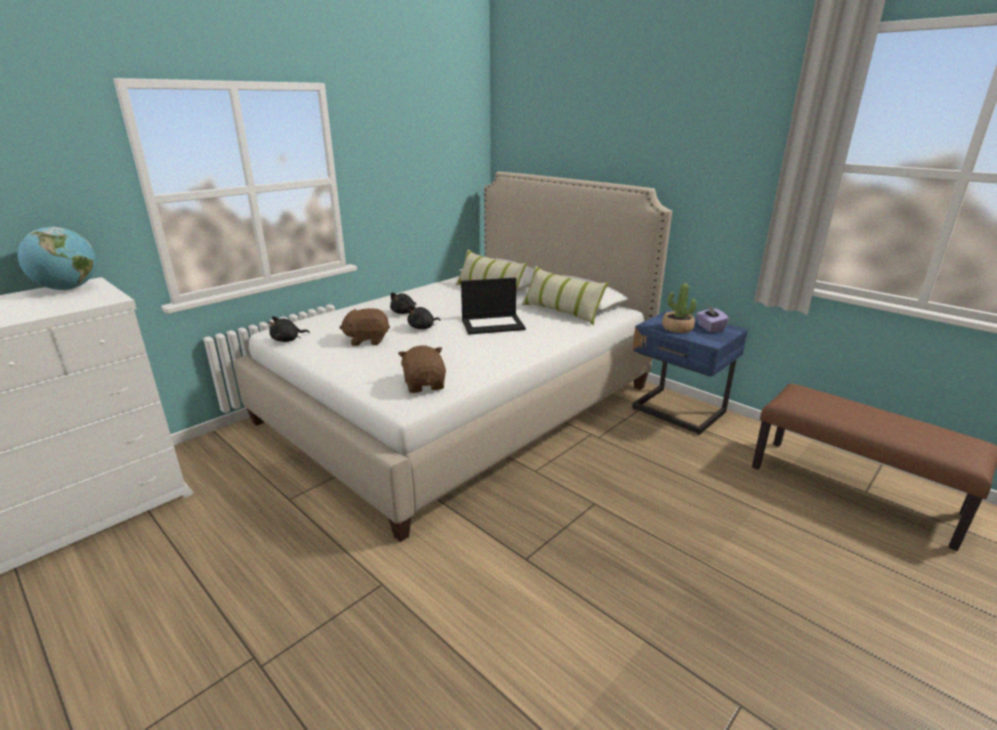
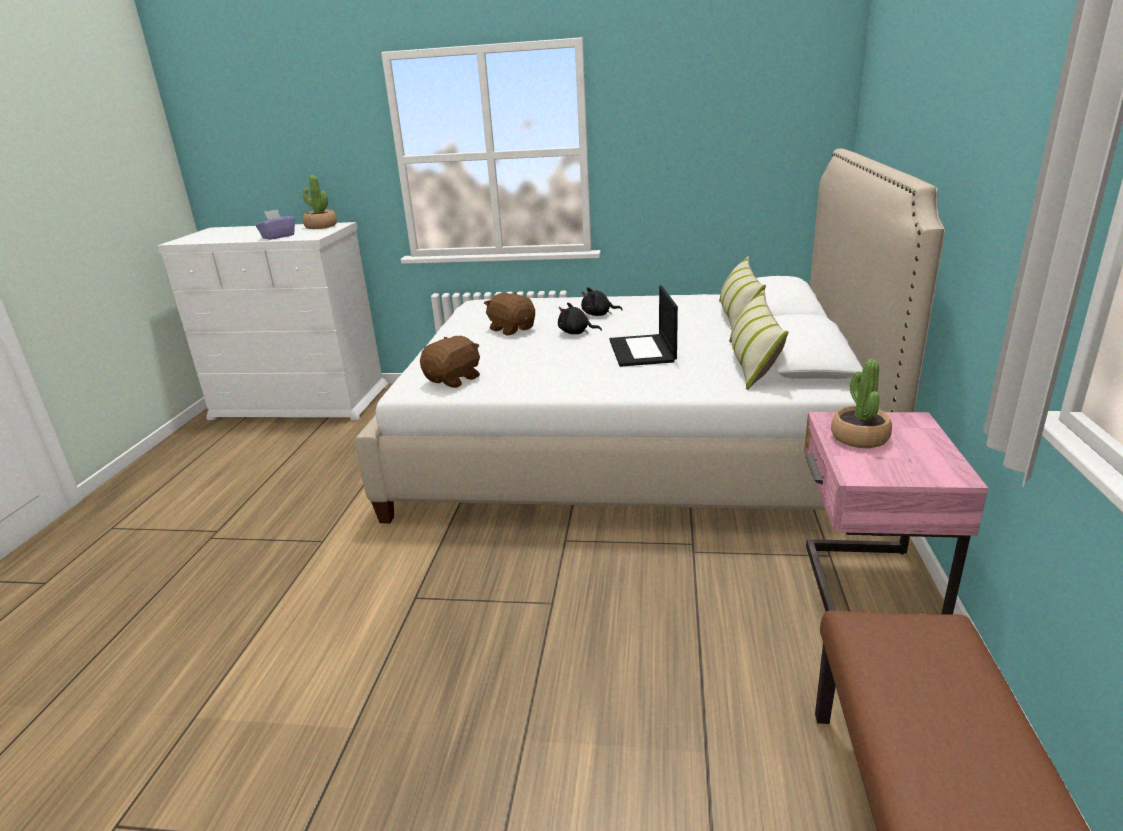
camera: 55 degrees right, 0 degrees up
globe [18,227,96,290] -> potted plant [302,175,337,229]
black plush toy [269,316,310,342] -> none
laptop [461,277,526,335] -> laptop turned 45 degrees clockwise [609,285,678,367]
blue nightstand [632,310,748,435] -> pink nightstand [804,412,988,614]
purple tissue box [696,305,729,333] -> purple tissue box moved to [256,209,295,240]

